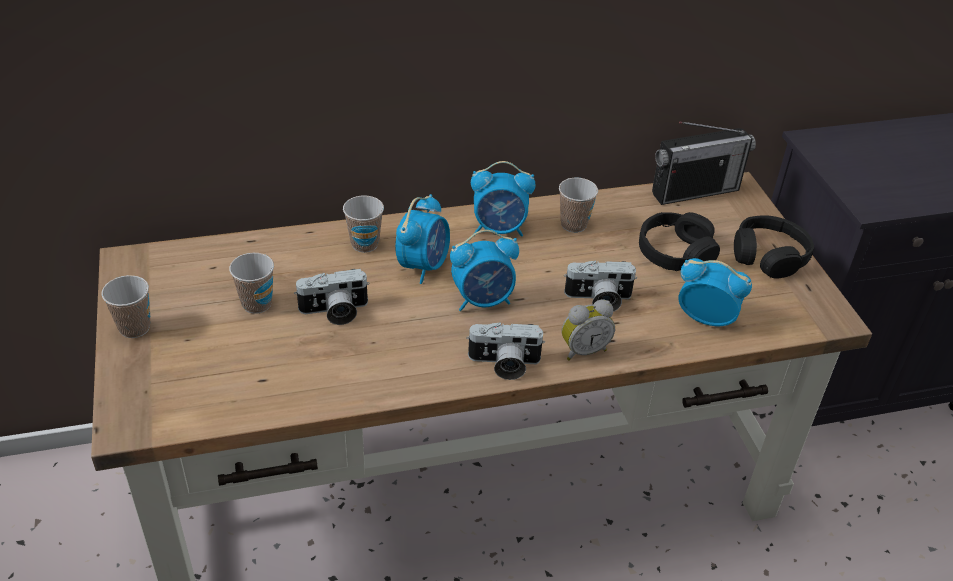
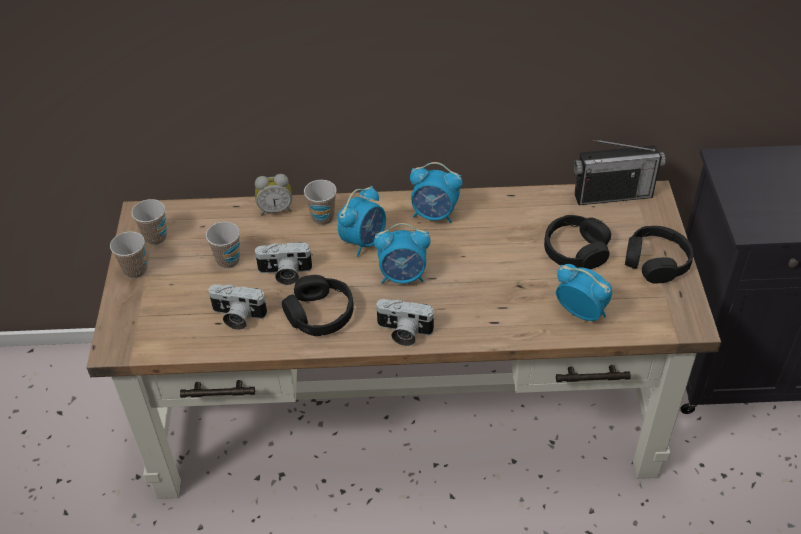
camera: 15 degrees right, 5 degrees up
cup [559,178,598,233] -> cup moved to [131,199,167,245]
alarm clock [562,299,615,361] -> alarm clock moved to [255,174,292,216]
camera [564,260,637,312] -> camera moved to [208,284,267,330]
none -> black headphones [282,275,354,336]

